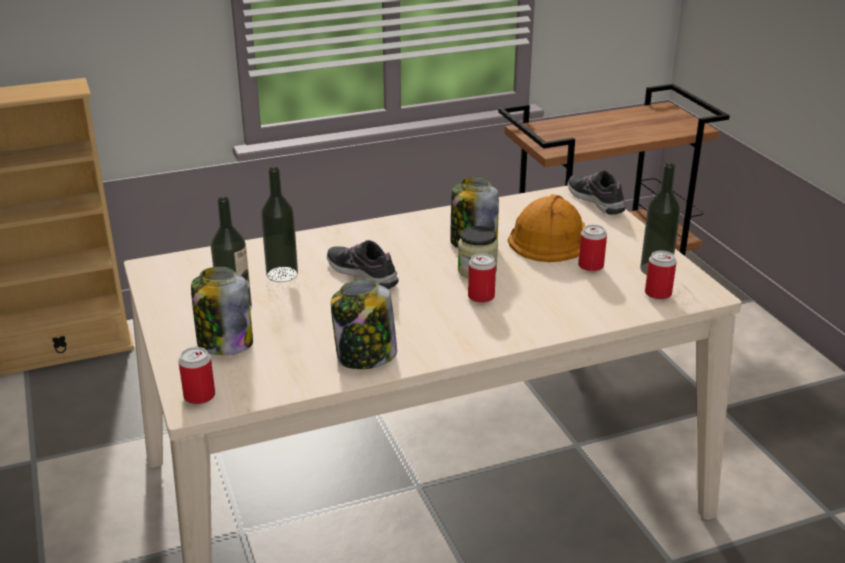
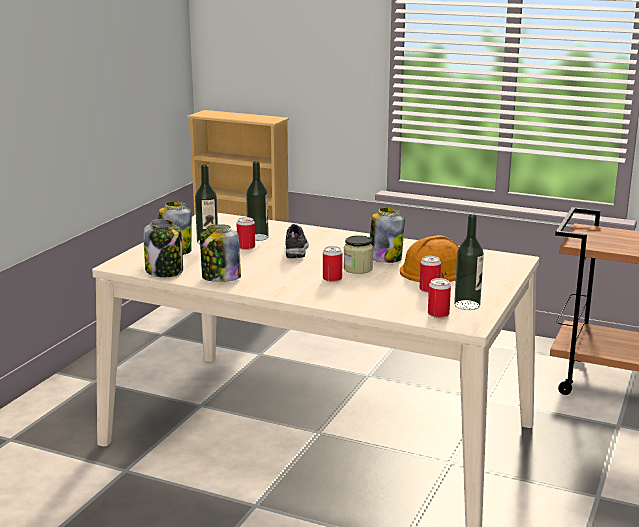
camera: 45 degrees right, 10 degrees down
can [178,347,215,404] -> can moved to [237,217,255,250]
shoe [568,170,626,215] -> none
none -> jar [143,219,183,277]

